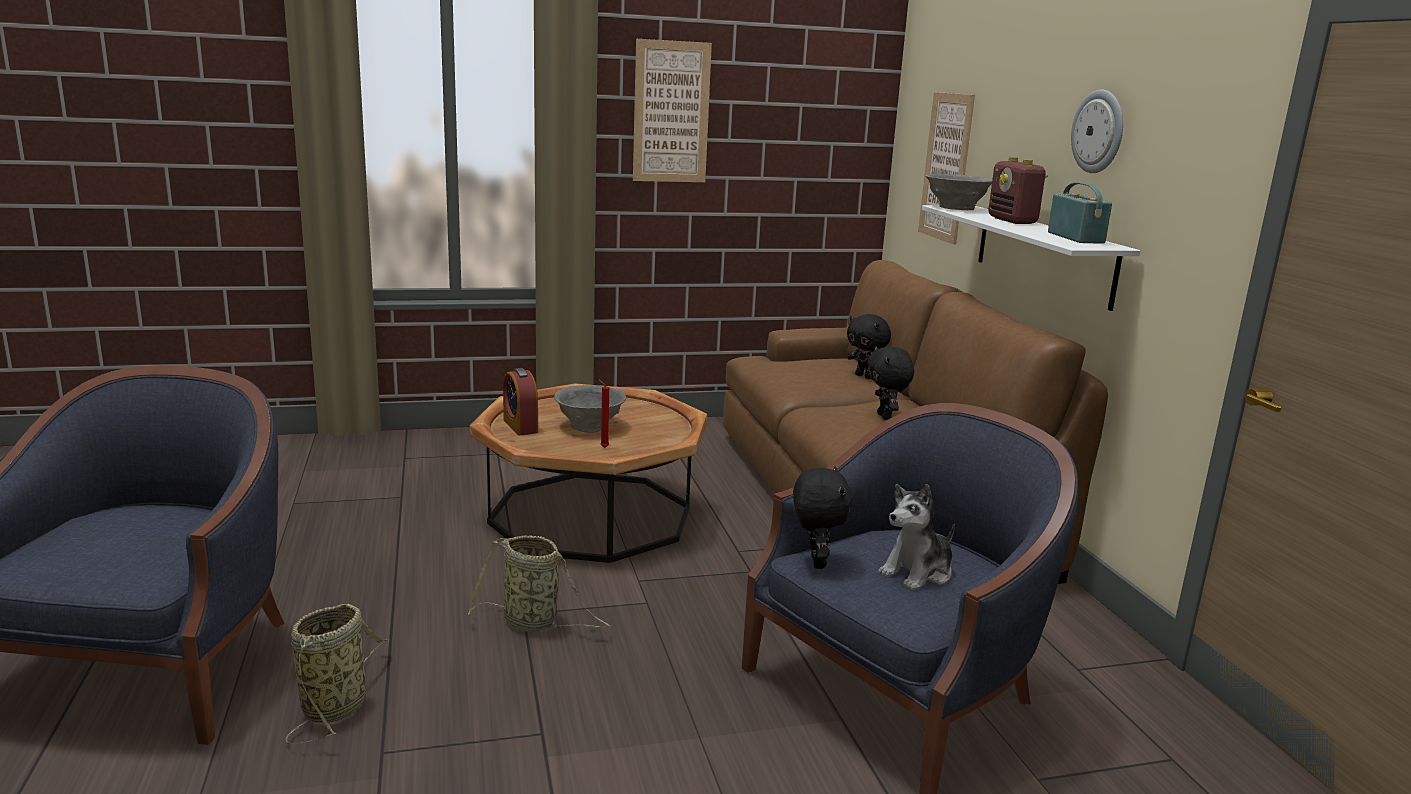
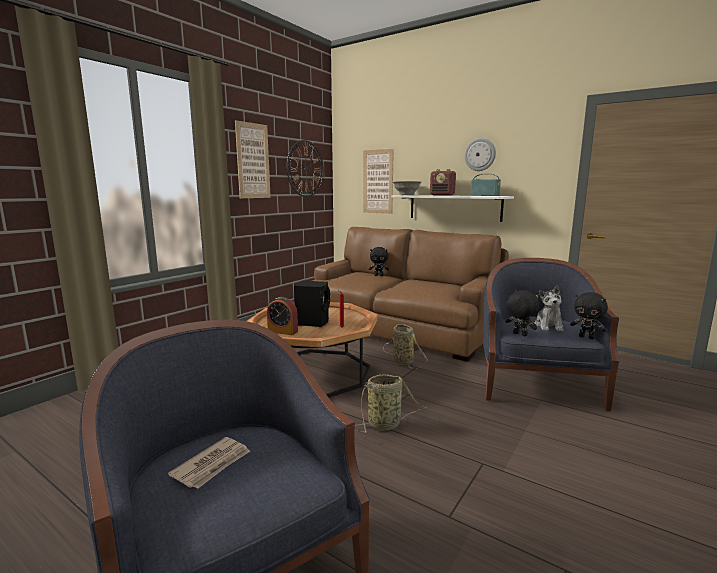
camera: 40 degrees left, 5 degrees down
basket [286,604,389,743] -> basket moved to [383,324,428,369]
grey bowl [554,385,626,433] -> black speaker [294,281,330,327]
black plush toy [868,346,914,420] -> black plush toy moved to [570,292,608,339]
none -> newspaper [168,437,250,489]
none -> wall clock [287,140,324,197]

